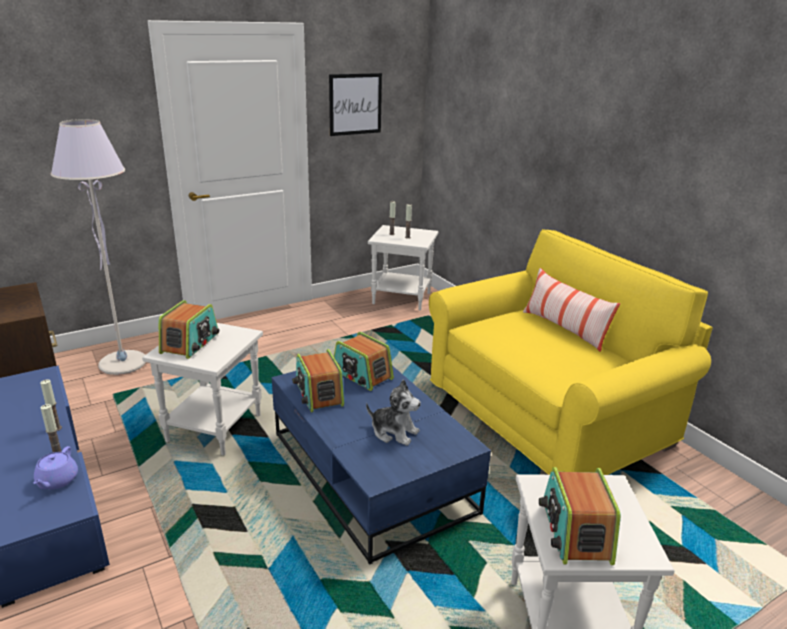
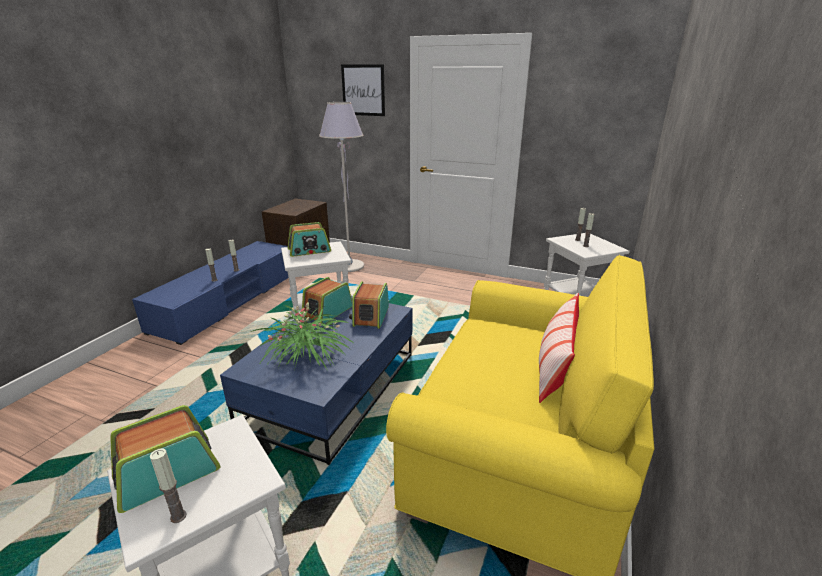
camera: 55 degrees right, 0 degrees up
purple teapot [34,446,78,489] -> none
picture [329,73,382,136] -> picture moved to [341,64,385,116]
plush toy [366,379,421,446] -> potted plant [251,302,353,370]
none -> candle [150,448,187,523]

